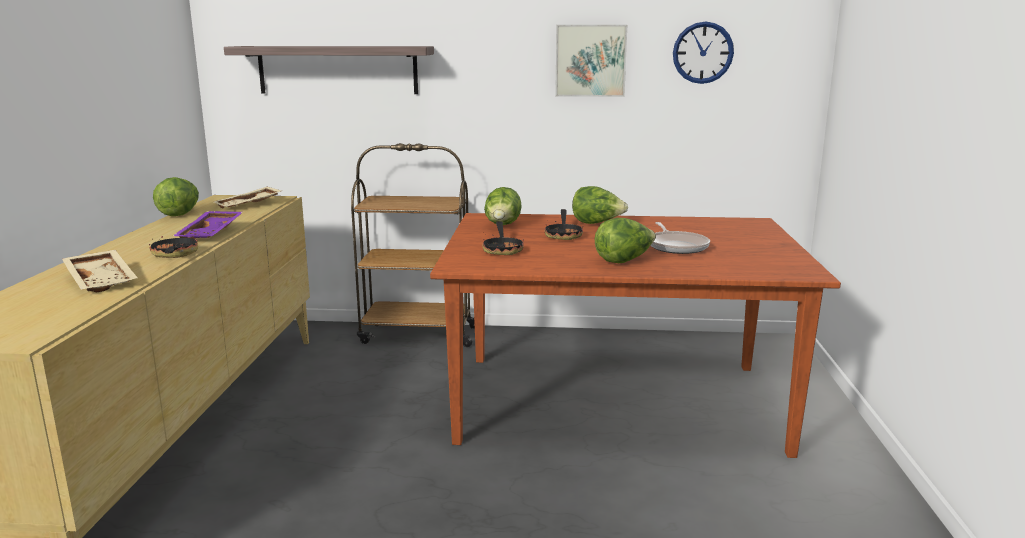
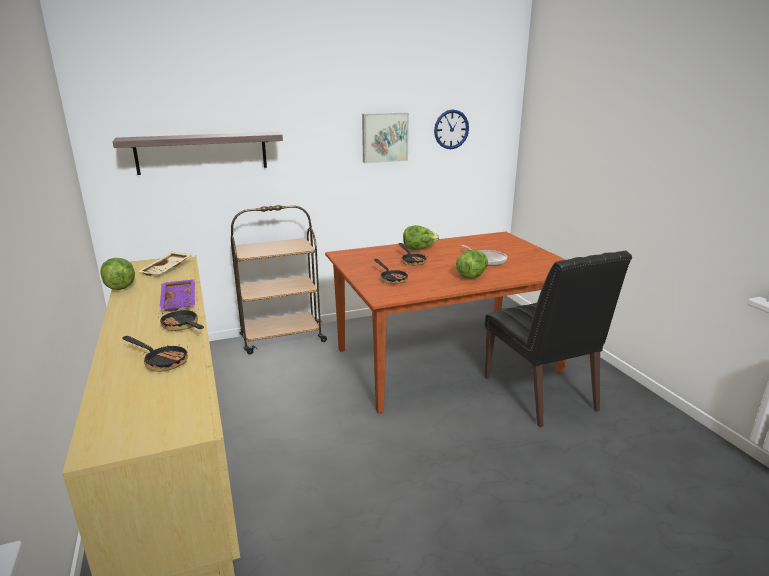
camera: 25 degrees left, 5 degrees up
beige tray [62,250,138,292] -> frying pan [122,336,188,372]
lettuce [484,187,522,225] -> none
none -> black chair [484,251,632,427]

